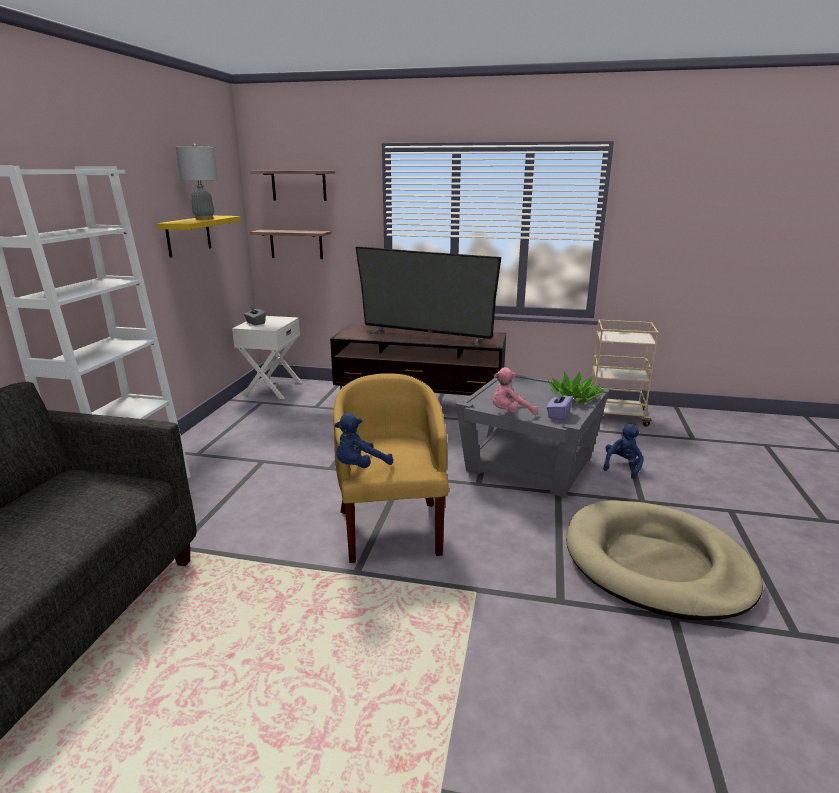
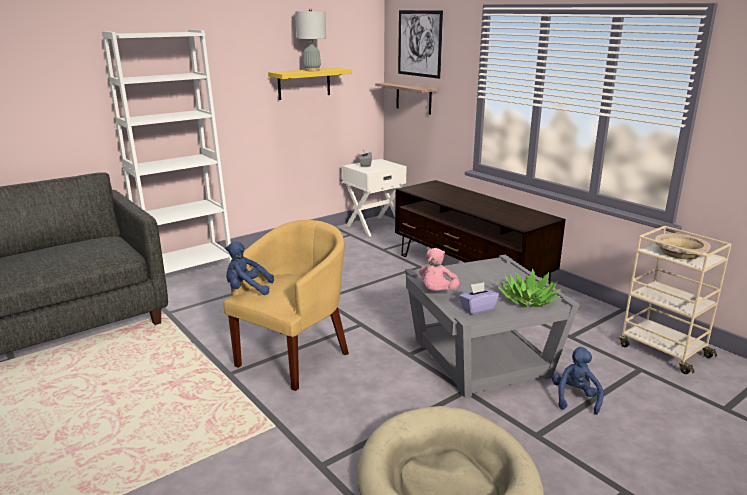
camera: 40 degrees right, 0 degrees up
shelf [251,171,335,201] -> picture [398,10,443,79]
television [356,246,501,346] -> none
pink plush toy [493,367,538,415] -> pink plush toy turned 90 degrees counterclockwise [419,248,460,291]
blue plush toy [603,424,644,479] -> blue plush toy turned 60 degrees counterclockwise [552,347,603,415]
none -> beige bowl [655,234,711,259]

